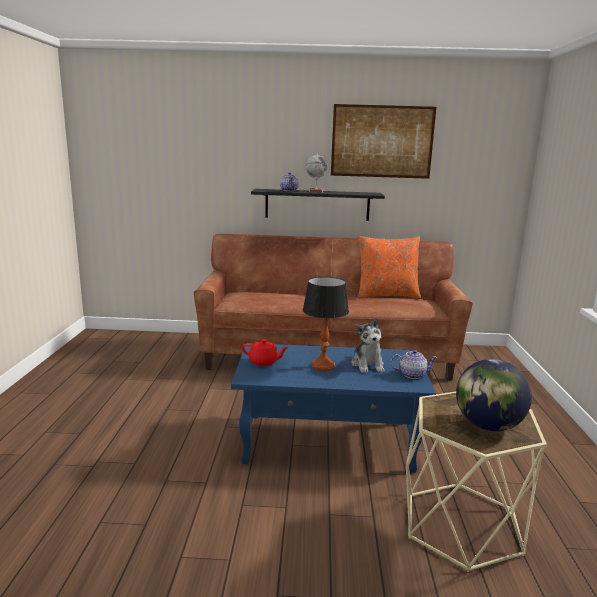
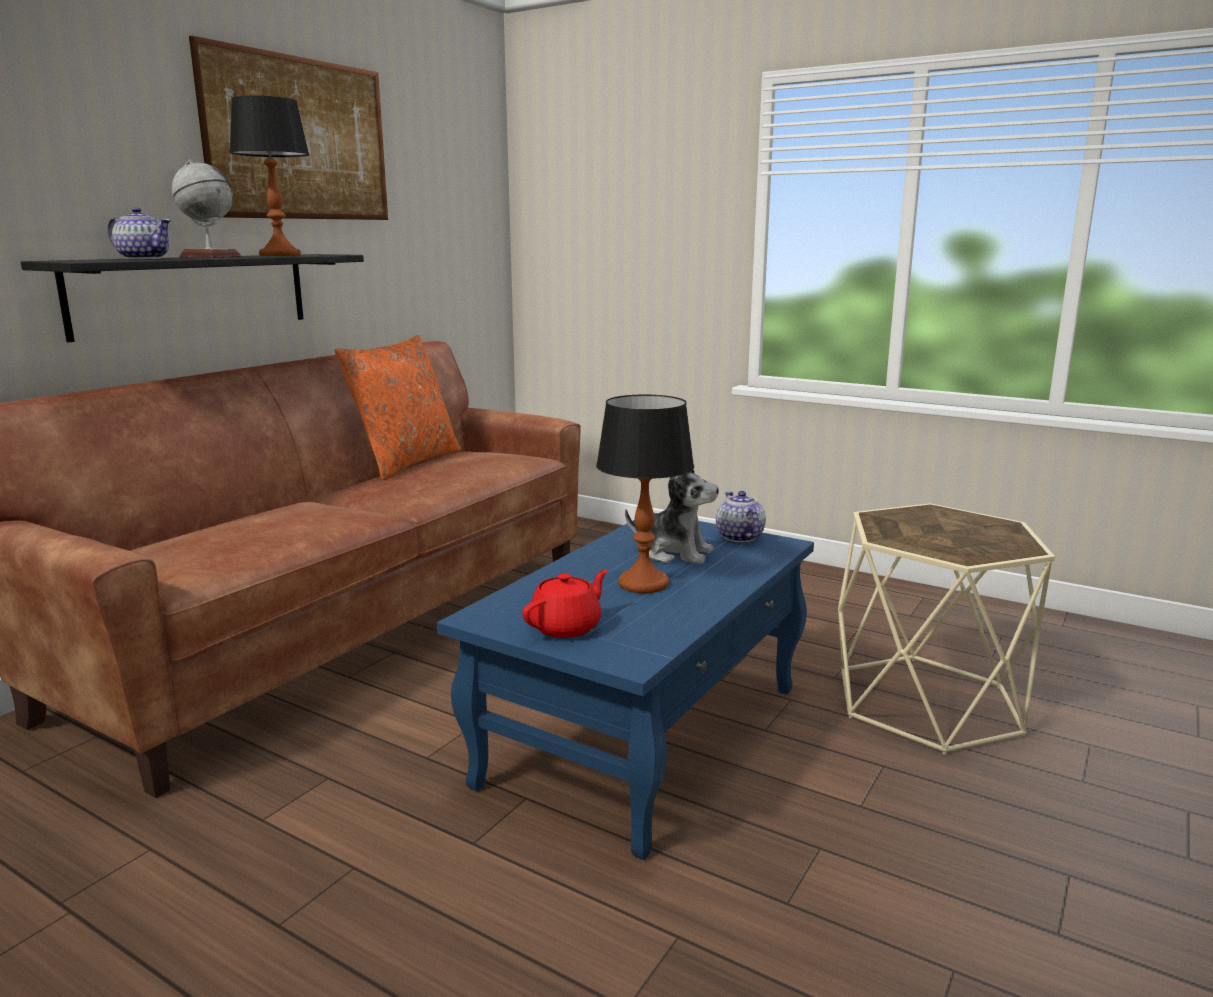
camera: 60 degrees left, 0 degrees up
teapot [390,350,438,379] -> teapot turned 45 degrees counterclockwise [716,491,766,542]
globe [456,359,532,431] -> none
none -> table lamp [229,95,310,256]

